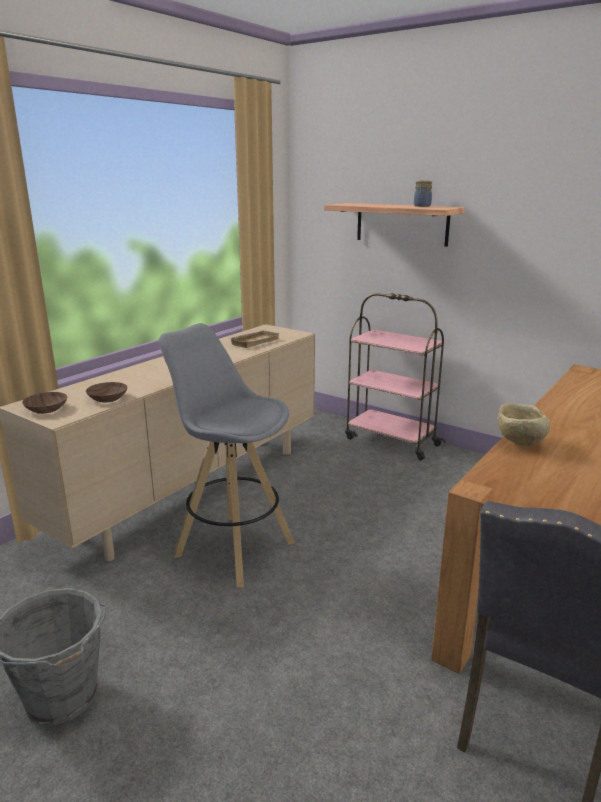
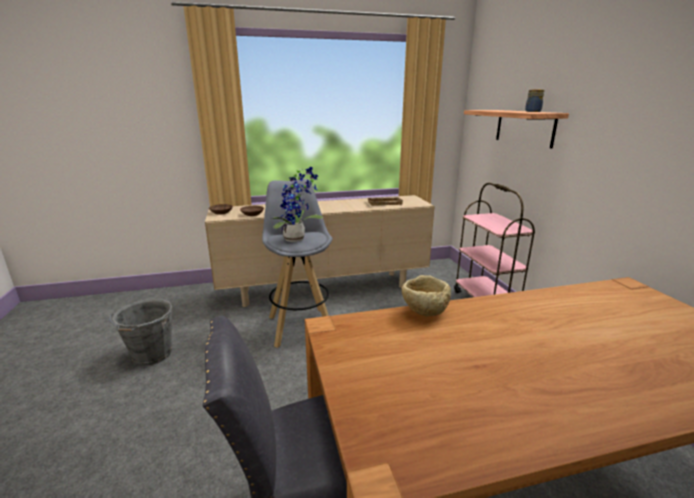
camera: 40 degrees right, 0 degrees up
none -> potted plant [271,167,323,242]

